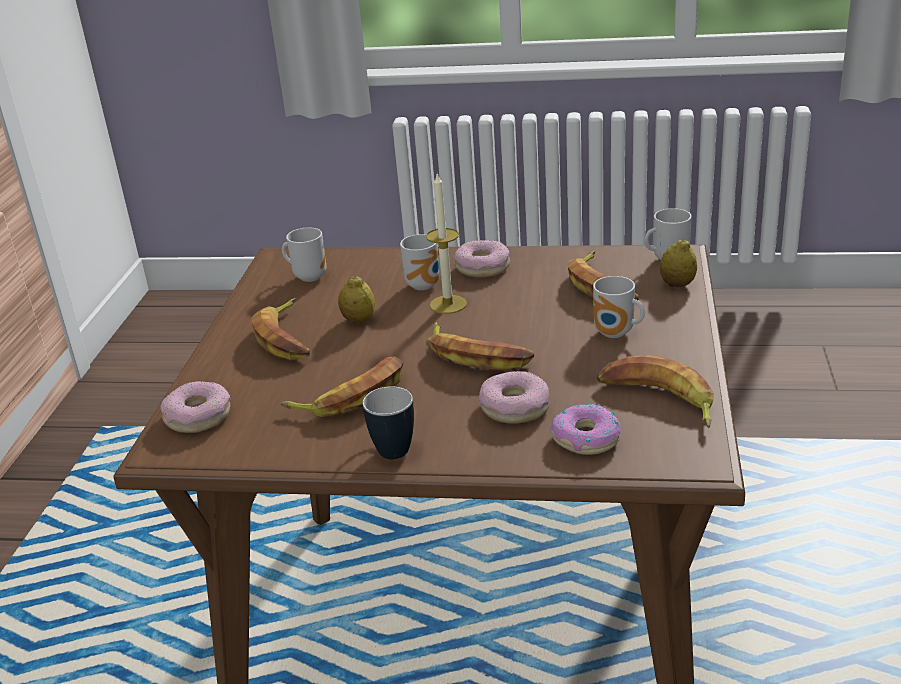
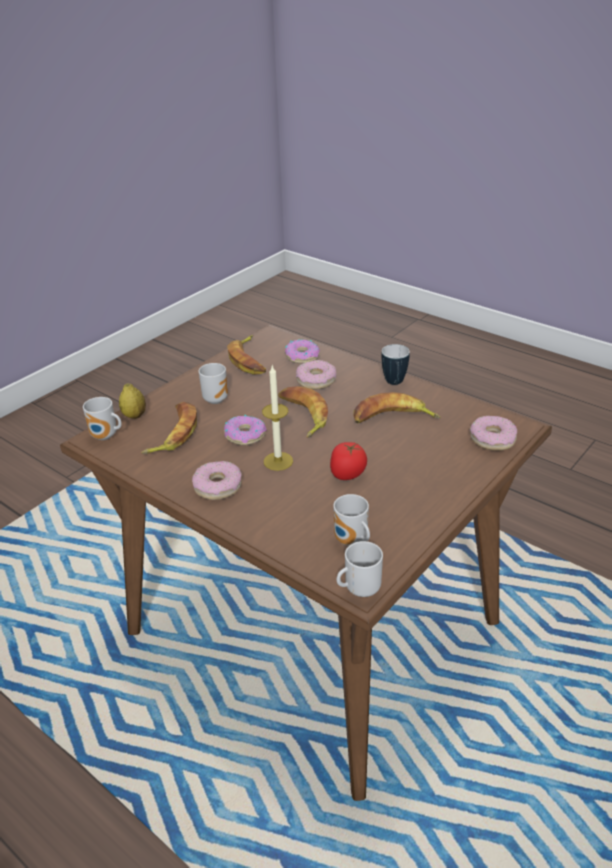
camera: 150 degrees left, 5 degrees up
banana [252,298,310,360] -> none
lemon [338,275,375,323] -> tomato [330,442,367,480]
mug [400,234,439,290] -> mug moved to [336,541,383,597]
none -> donut [224,415,267,446]

